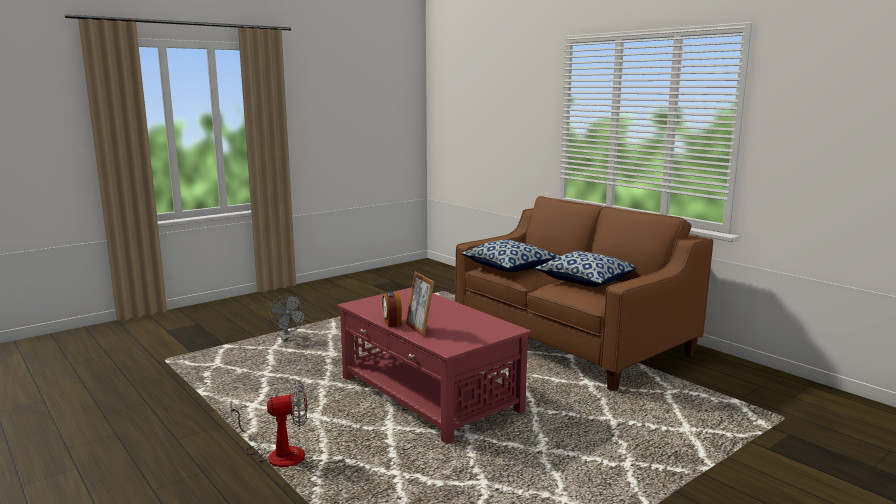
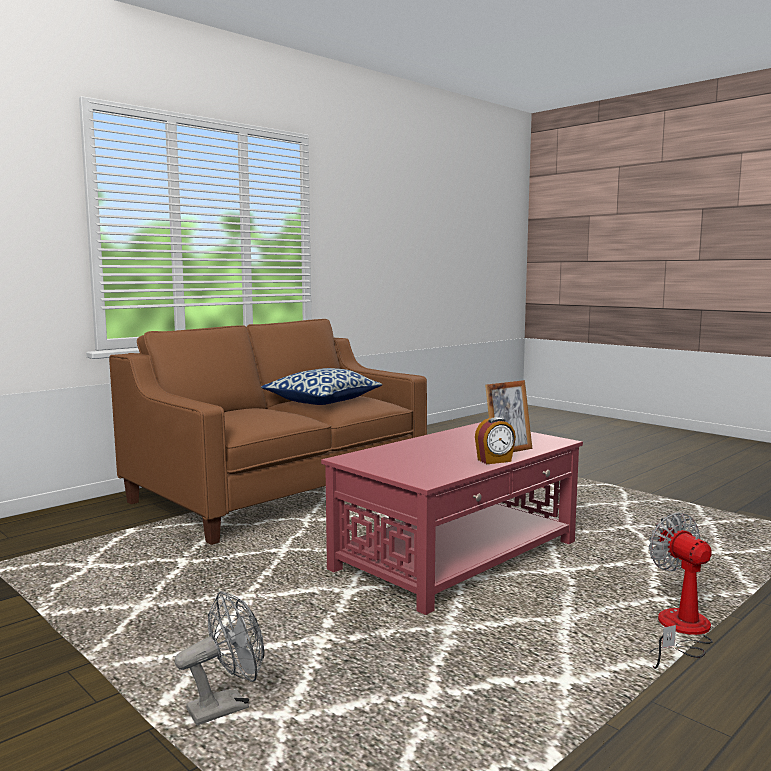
camera: 95 degrees left, 5 degrees down
pillow [461,240,559,272] -> none

